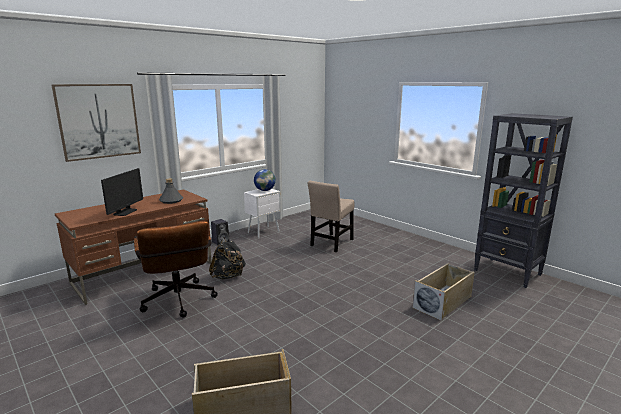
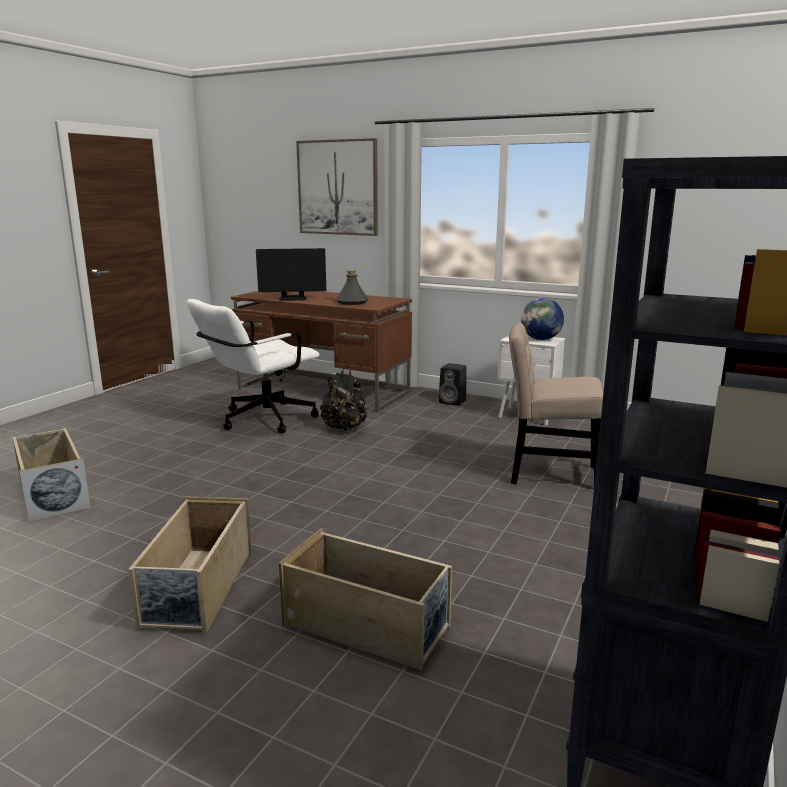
camera: 70 degrees right, 0 degrees up
brown office chair [134,221,218,317] -> white office chair [187,299,320,433]
none -> beige storage box [128,496,252,633]

